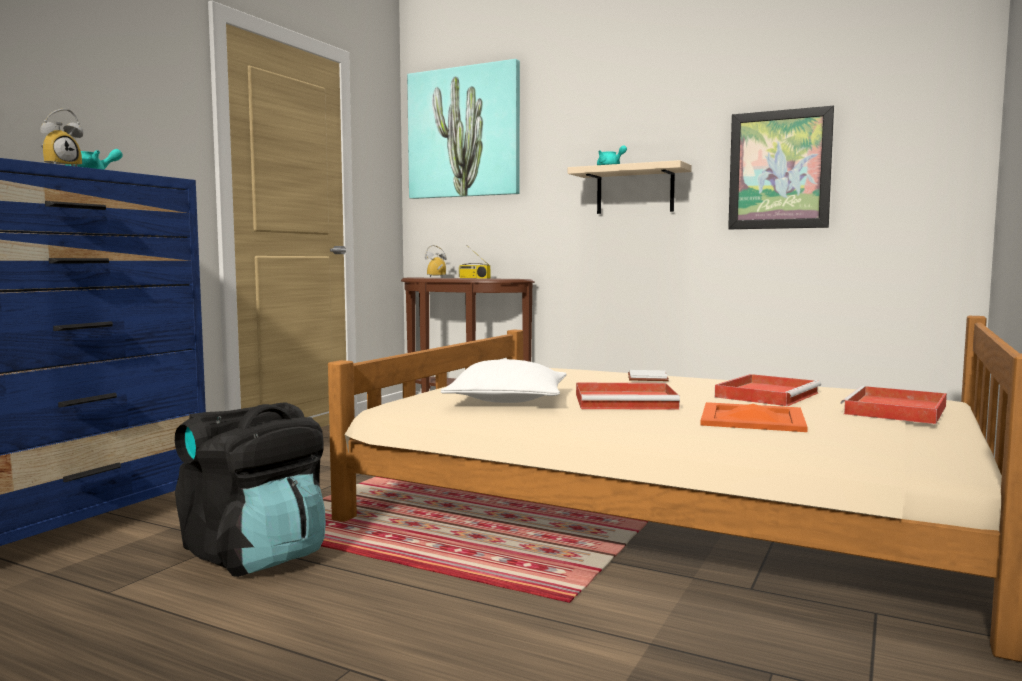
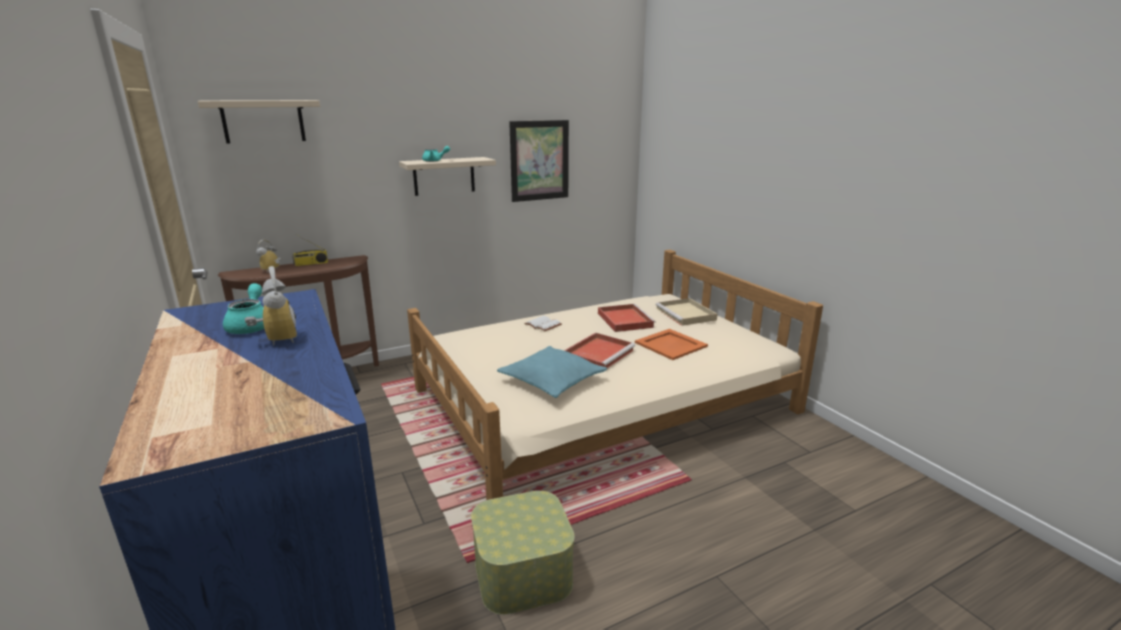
camera: 55 degrees left, 15 degrees up
black backpack [175,402,326,577] -> storage box [471,491,575,615]
picture [407,59,520,199] -> beige shelf [198,100,320,144]
white pillow [441,359,566,403] -> turquoise pillow [497,346,607,398]
red tray [841,386,947,424] -> beige tray [656,298,717,326]

